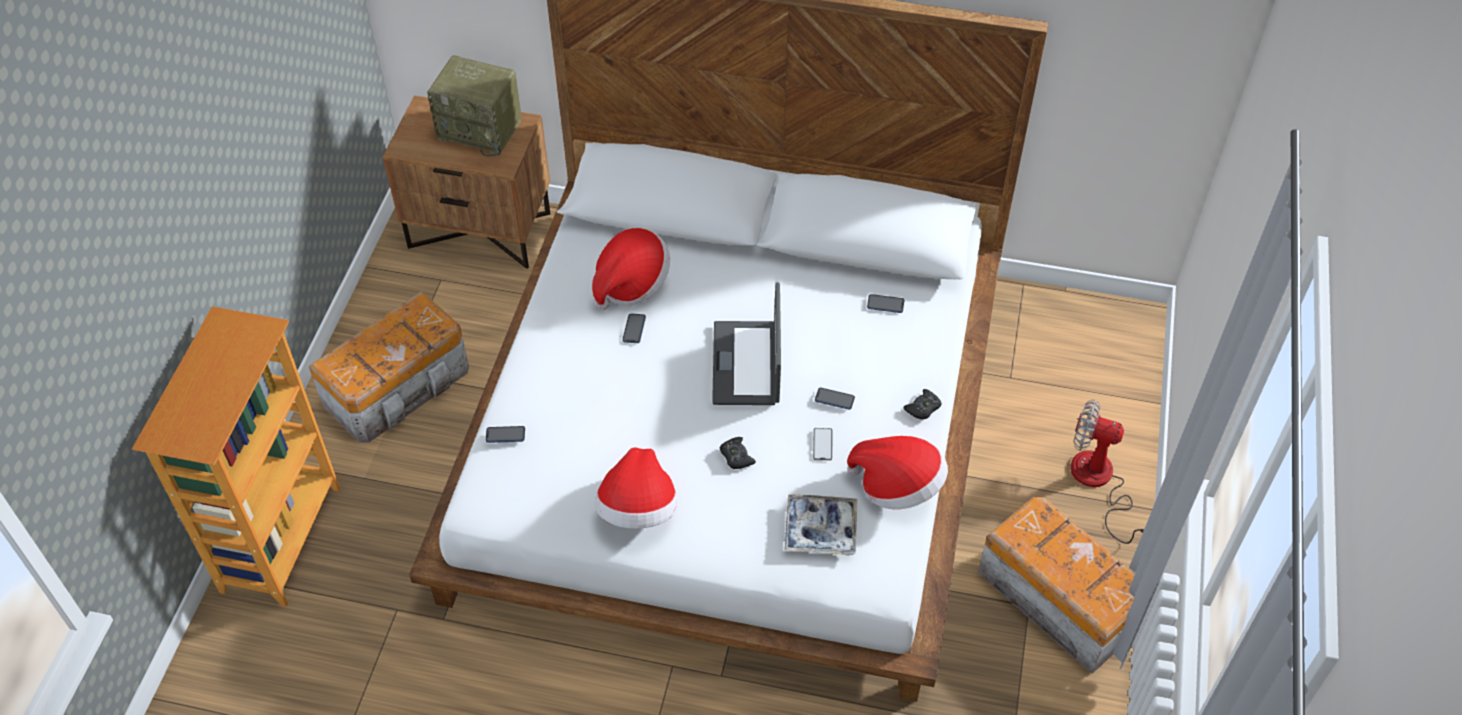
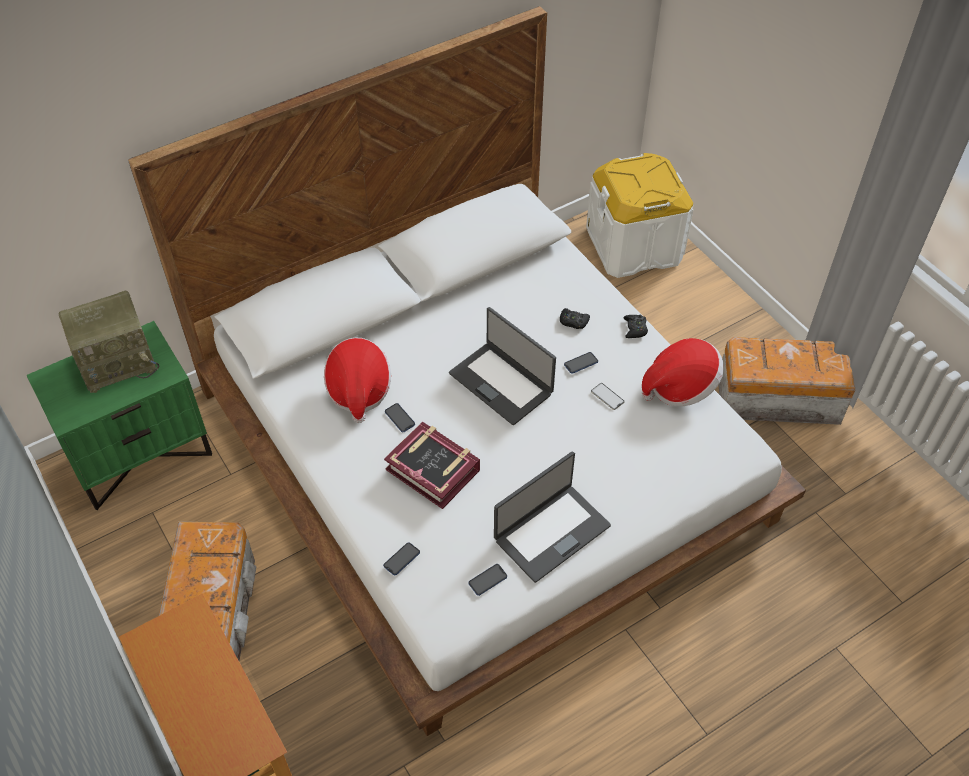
camera: 45 degrees left, 0 degrees up
brown nightstand [383,95,550,269] -> green nightstand [26,321,212,510]
hat [595,447,677,529] -> laptop [494,451,611,583]
black game controller [720,437,756,469] -> black game controller moved to [560,308,590,329]
tray [784,494,857,556] -> none
phone [867,294,904,313] -> phone moved to [469,564,507,596]
fan [1070,400,1144,544] -> none
none -> book [384,422,480,509]
none -> white storage box [586,153,693,278]

